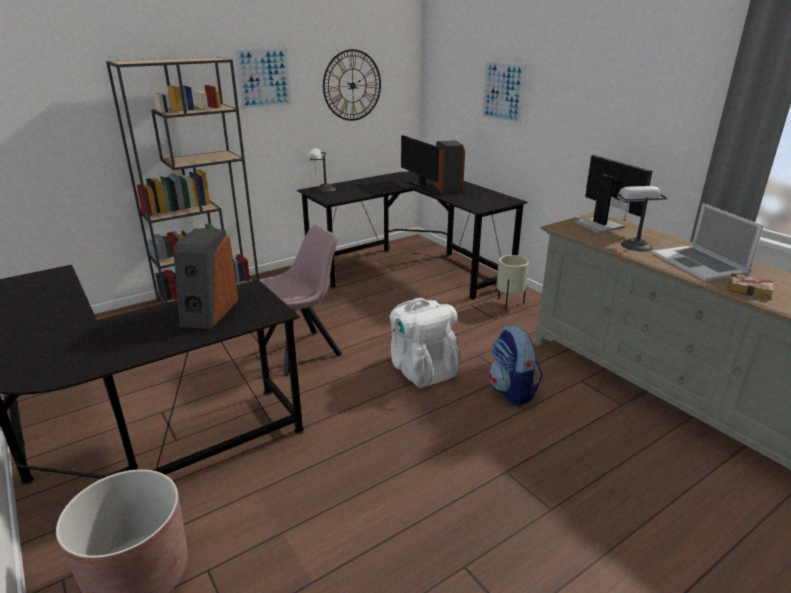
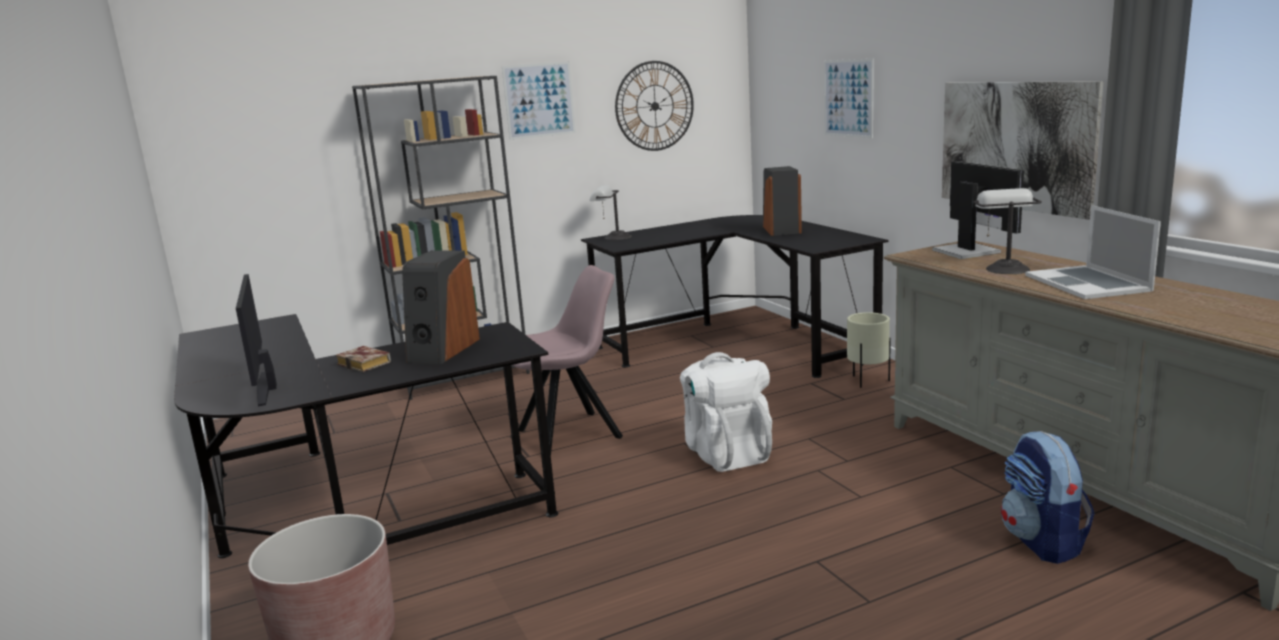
camera: 10 degrees right, 10 degrees down
monitor [401,135,439,192] -> monitor moved to [236,274,277,406]
backpack [489,325,542,406] -> backpack moved to [1001,431,1095,564]
book [728,274,774,299] -> book moved to [336,346,391,372]
none -> picture [942,81,1103,220]

